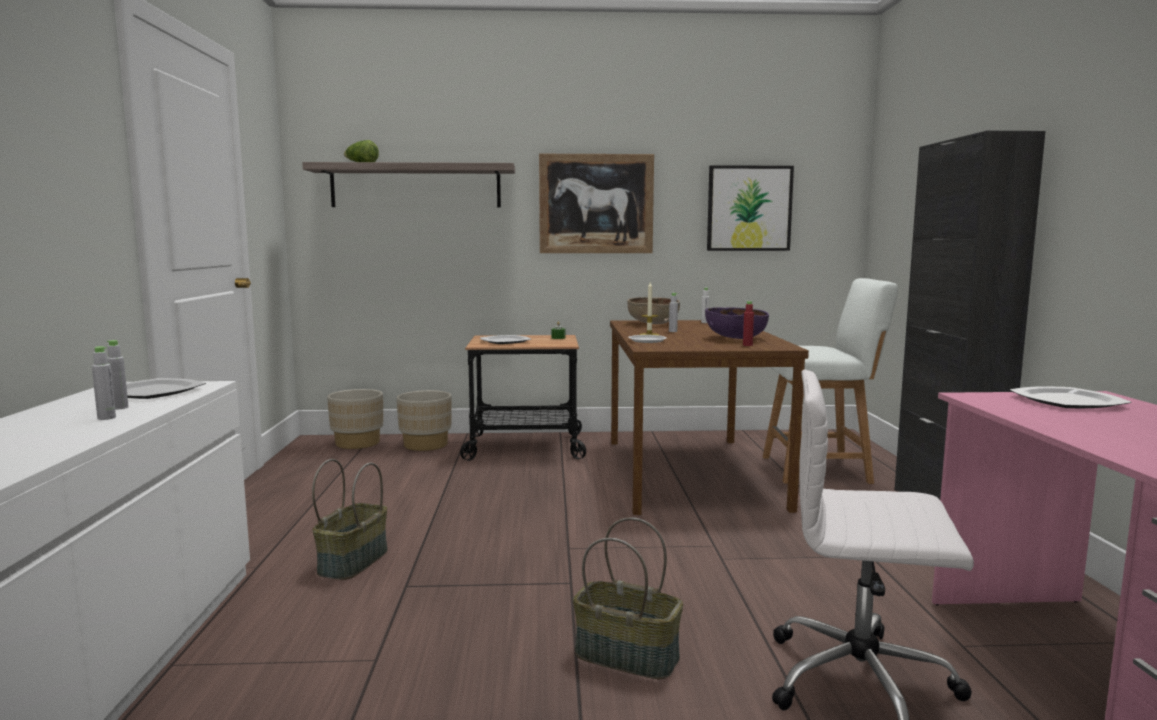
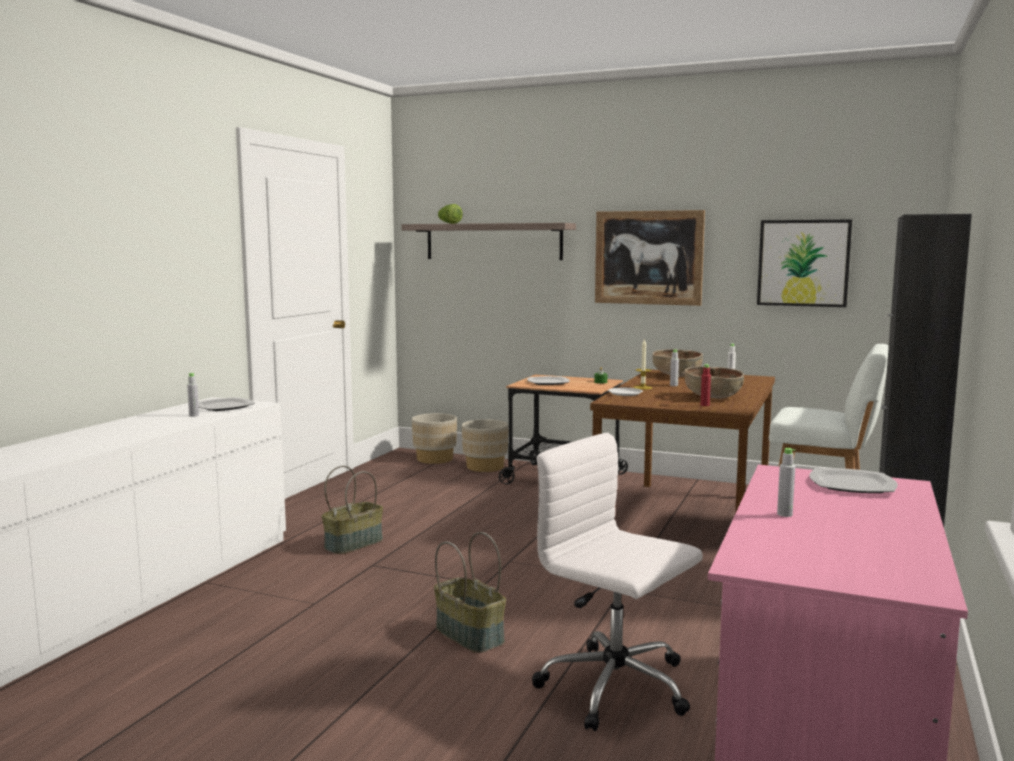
camera: 25 degrees right, 0 degrees up
grey bottle [92,346,116,420] -> grey bottle moved to [777,448,796,517]
purple bowl [705,307,769,339] -> brown bowl [685,366,744,399]

